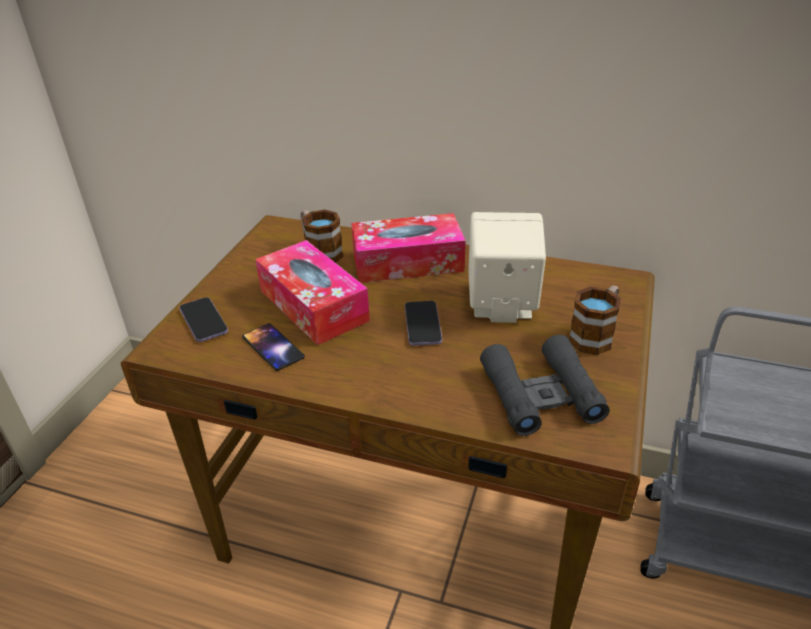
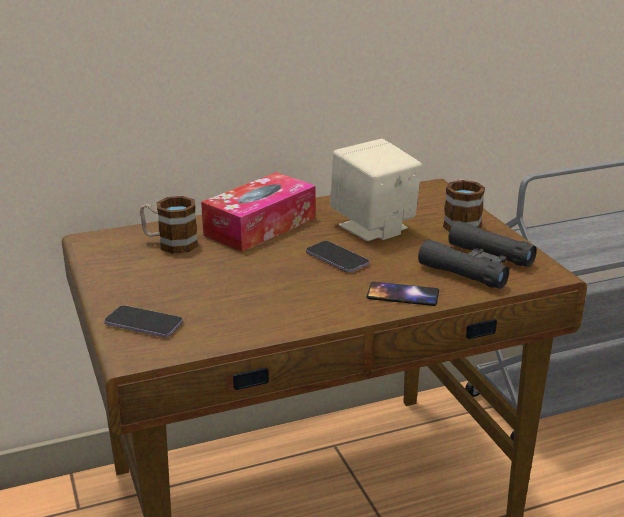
camera: 40 degrees left, 10 degrees down
phone [242,323,305,371] -> phone moved to [367,282,439,306]
tissue box [255,240,370,345] -> none

